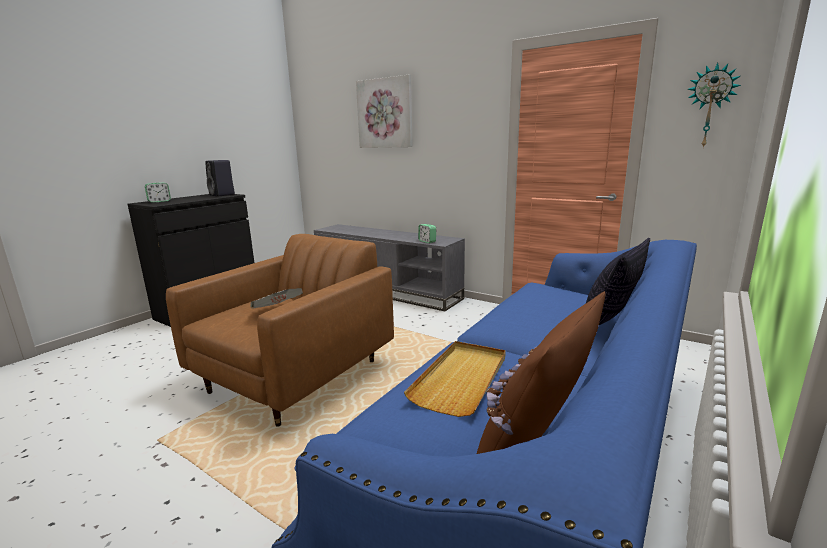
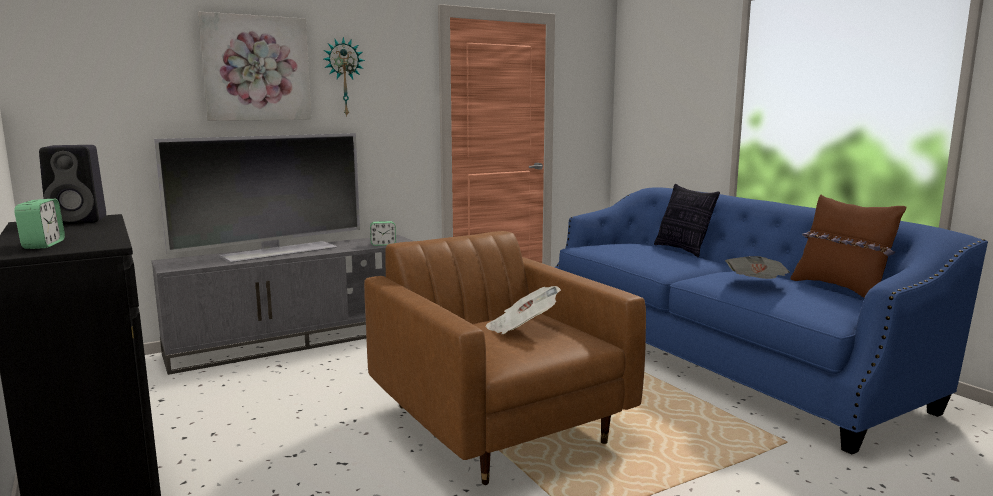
camera: 65 degrees left, 5 degrees down
beige tray [404,341,506,417] -> newspaper [725,256,790,279]
wall clock [687,63,741,149] -> wall clock moved to [324,37,365,117]
none -> television [154,133,360,263]

